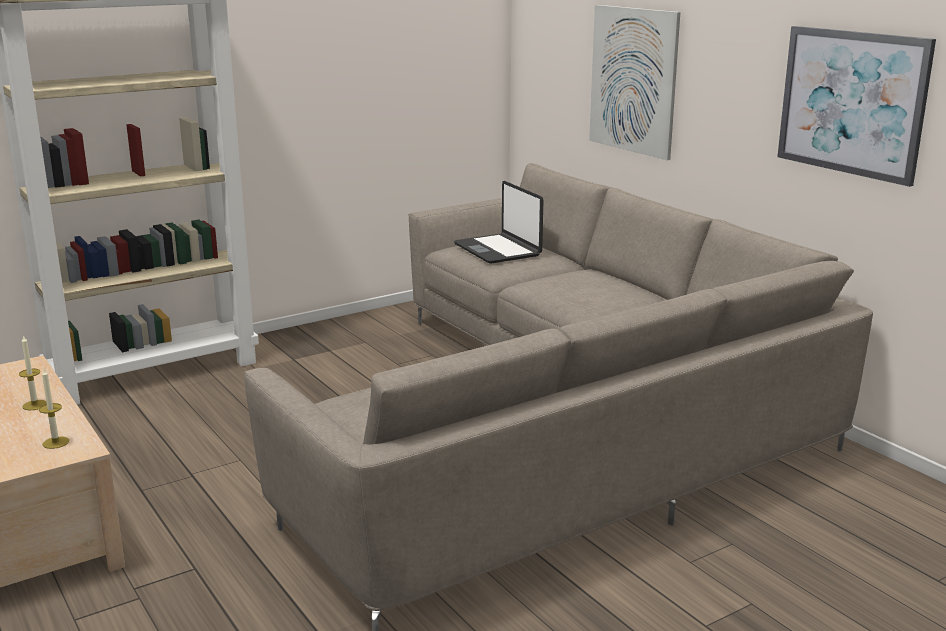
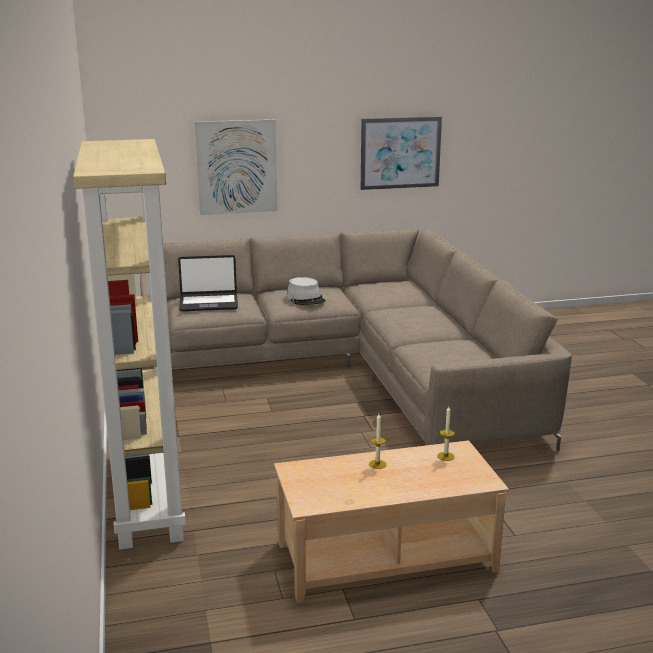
camera: 70 degrees left, 0 degrees up
none -> grey hat [287,277,326,305]

